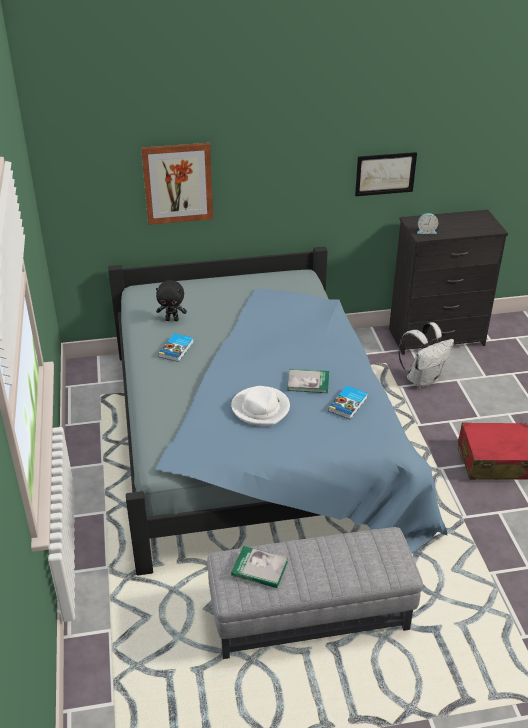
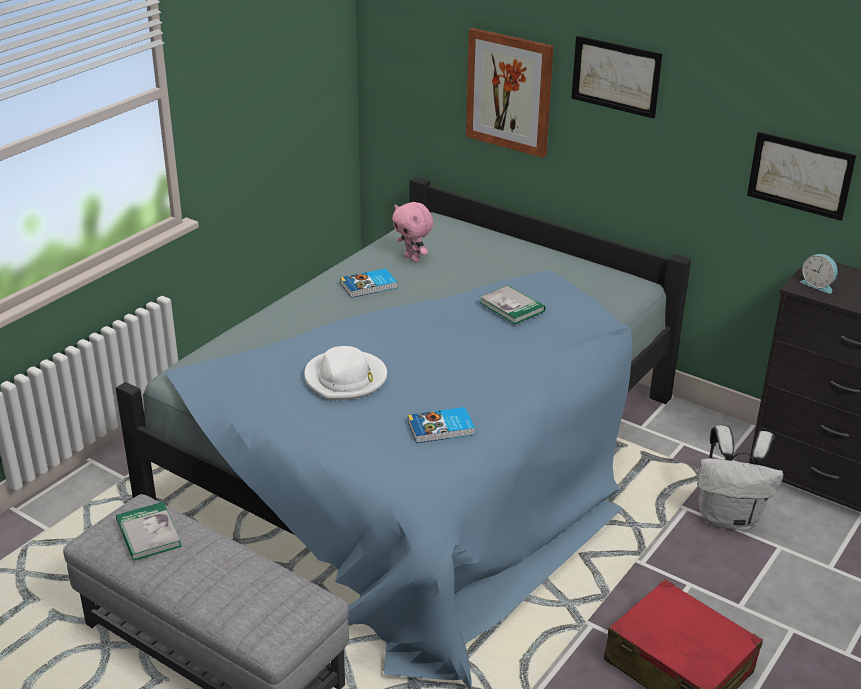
camera: 45 degrees right, 5 degrees down
black plush toy [156,280,187,321] -> pink plush toy [392,202,433,262]
book [287,369,329,393] -> book moved to [479,285,546,324]
none -> picture [571,36,662,119]

